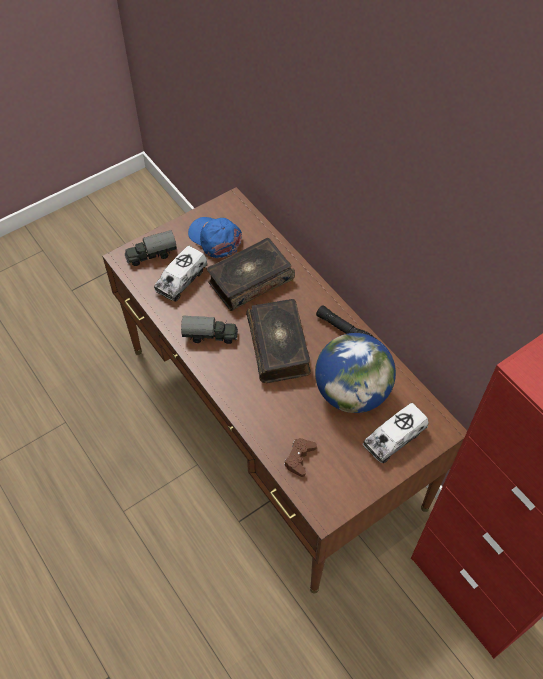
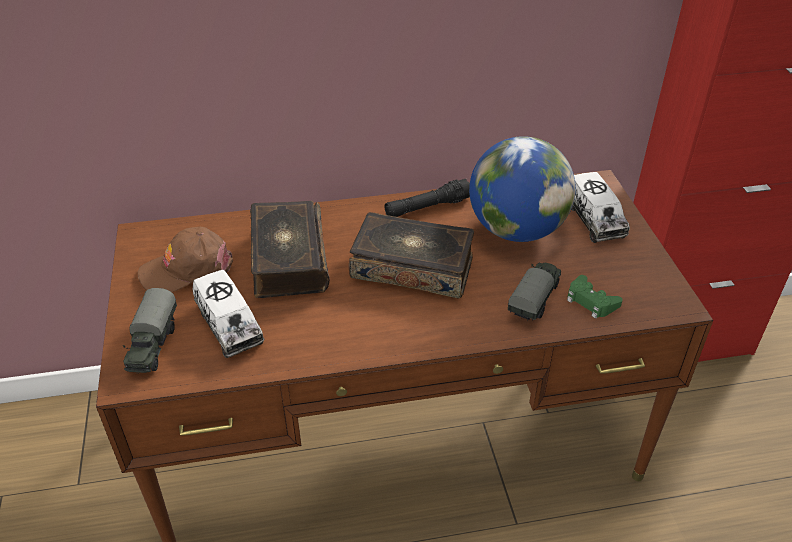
camera: 65 degrees left, 15 degrees down
toy truck [181,316,238,344] -> toy truck moved to [508,263,561,321]
blue cap [188,217,242,258] -> brown cap [138,227,233,292]
brown game controller [284,438,317,477] -> green game controller [567,275,623,319]

